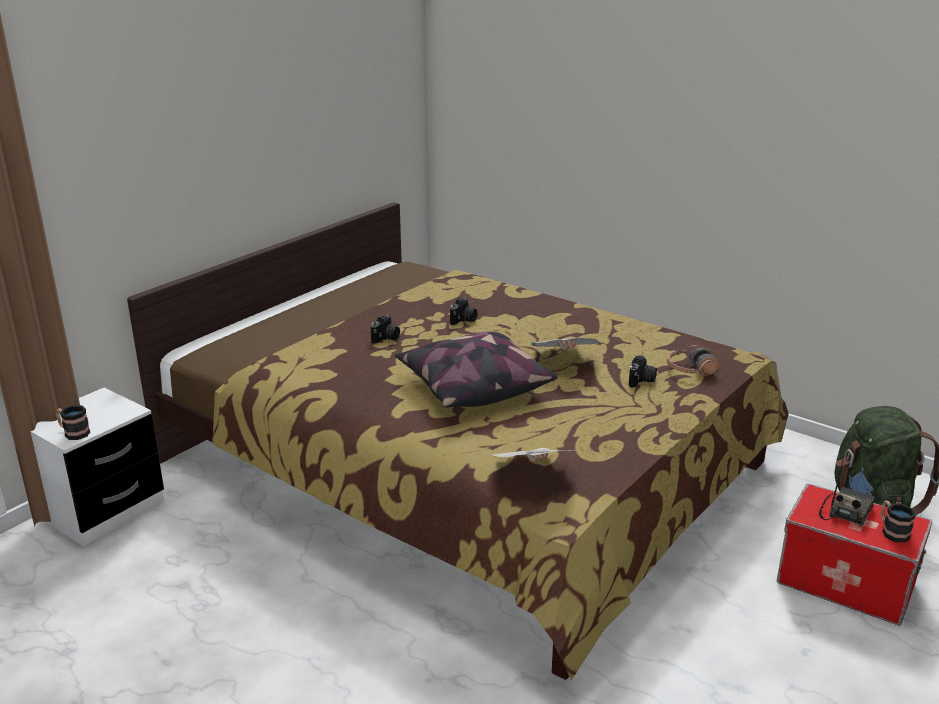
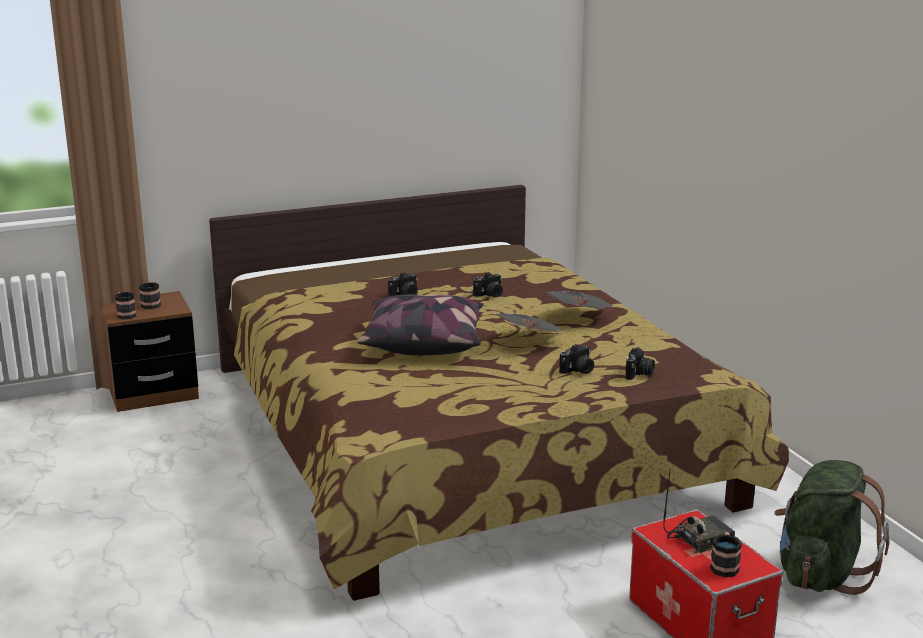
camera: 30 degrees right, 5 degrees down
white nightstand [30,387,164,546] -> brown nightstand [101,291,199,412]
newspaper [491,448,573,461] -> newspaper moved to [545,291,613,309]
headphones [667,345,719,376] -> camera [625,347,655,380]
none -> mug [139,282,161,309]

